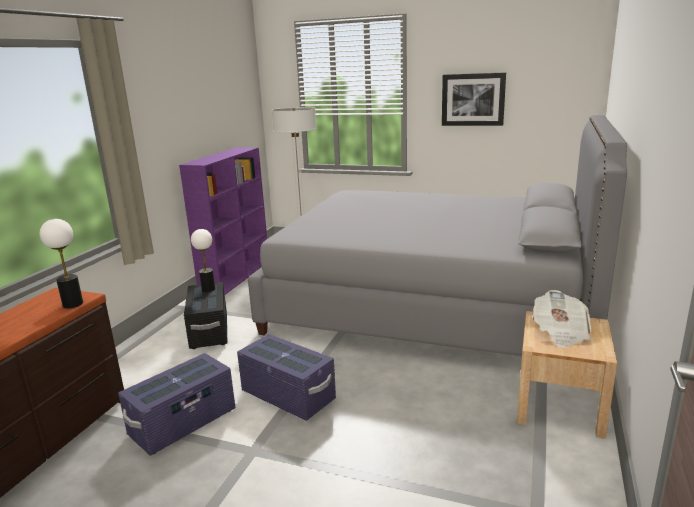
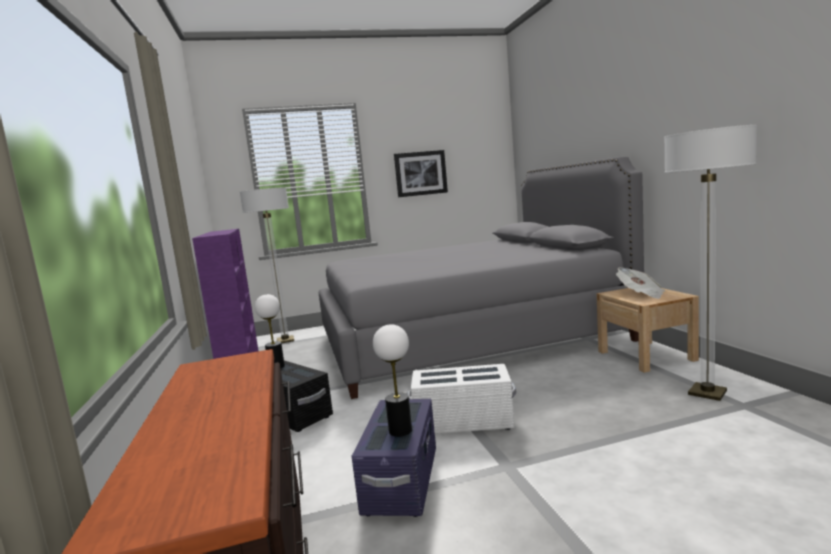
camera: 35 degrees left, 10 degrees down
table lamp [40,219,83,308] -> table lamp moved to [373,324,412,437]
purple storage box [237,334,336,421] -> white storage box [407,364,516,434]
none -> floor lamp [664,125,757,401]

